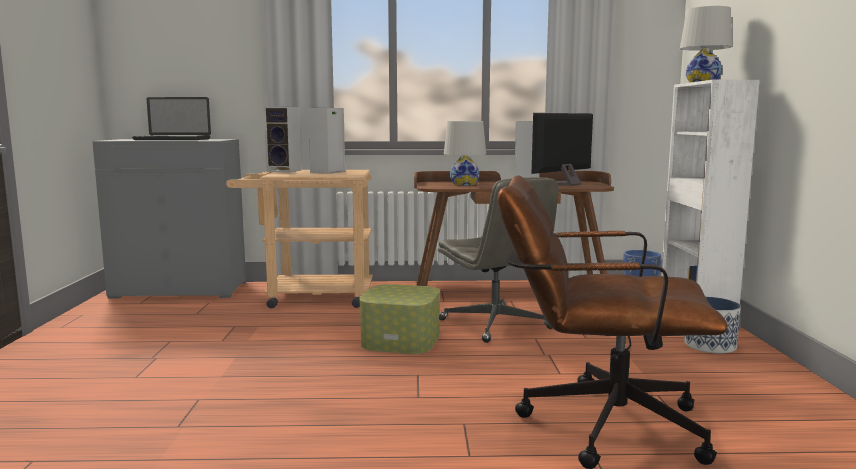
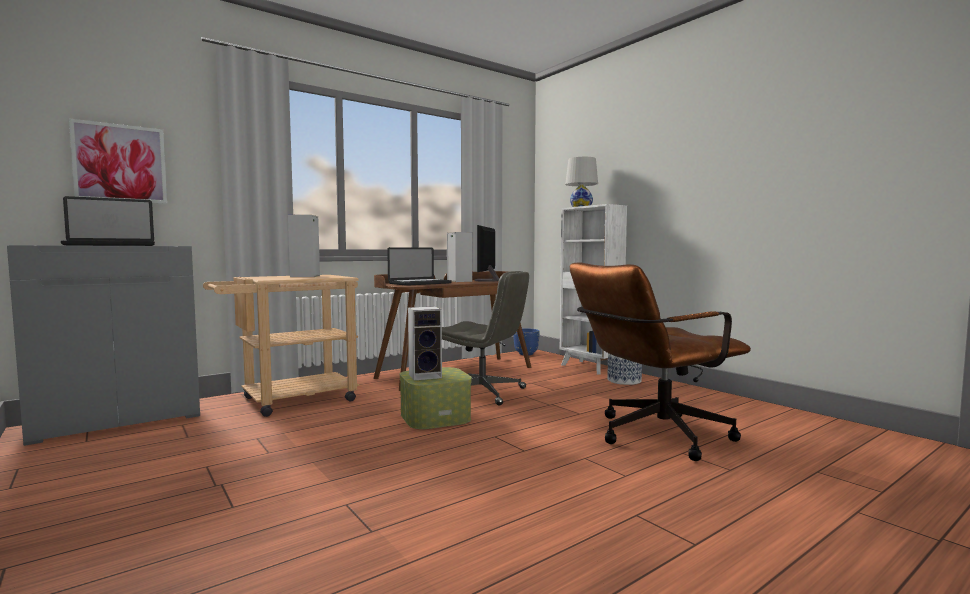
camera: 35 degrees left, 5 degrees down
speaker [264,107,301,172] -> speaker moved to [408,307,442,380]
white table lamp [444,121,486,185] -> laptop [387,247,452,286]
none -> picture [69,118,167,204]

